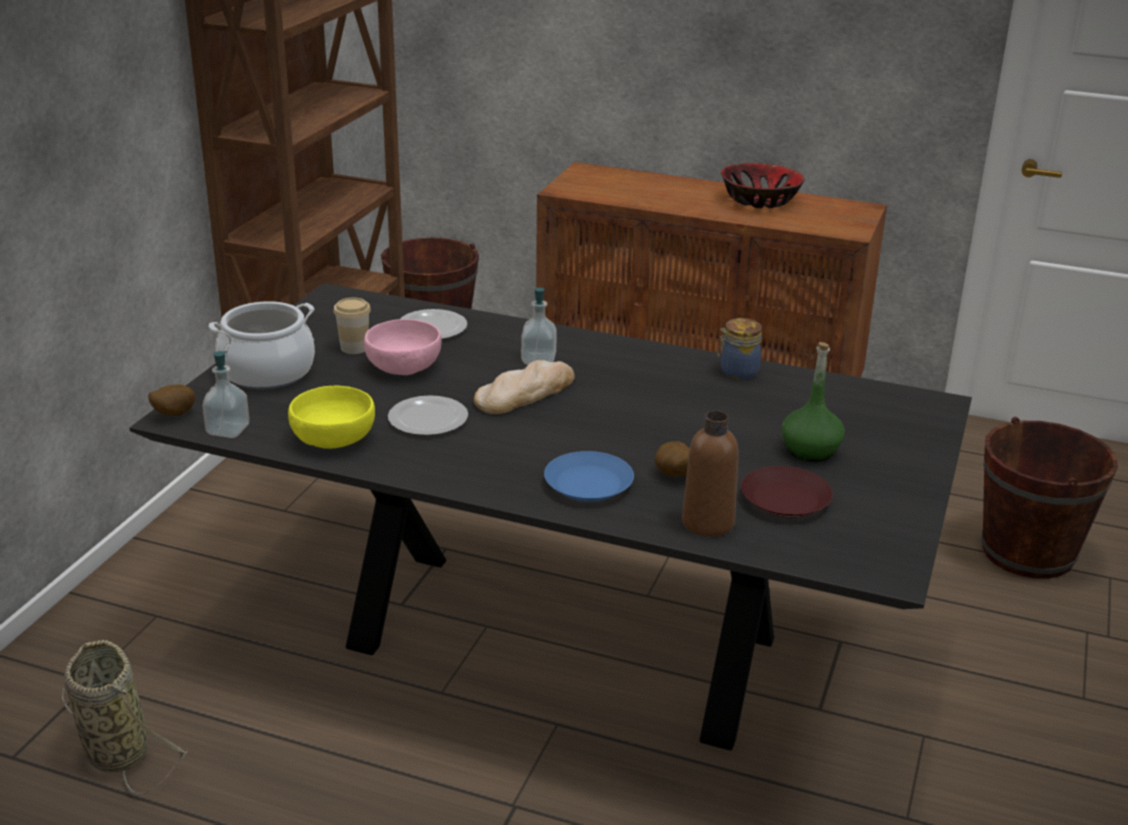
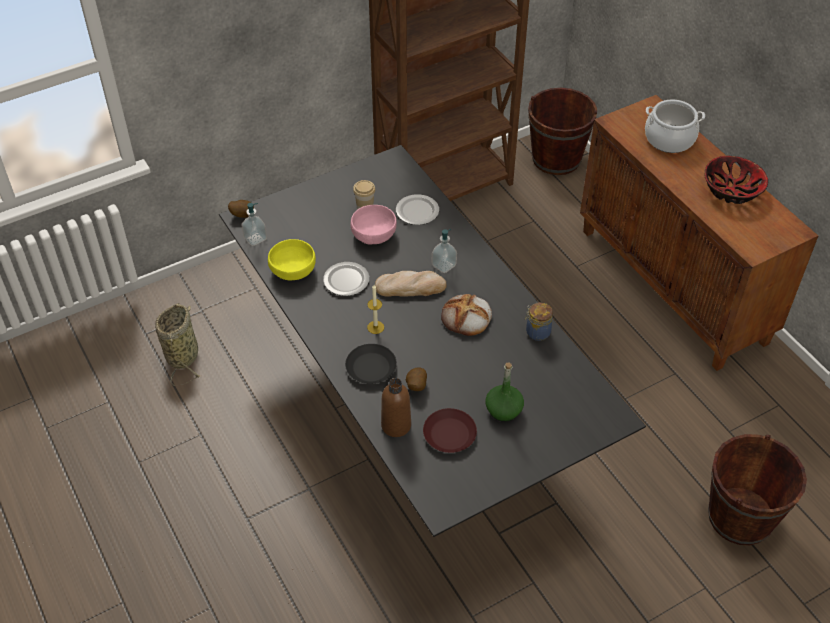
camera: 40 degrees right, 20 degrees up
cooking pot [209,301,315,389] -> cooking pot moved to [645,100,705,153]
blue plate [544,451,634,502] -> black plate [345,344,397,384]
none -> candle [367,285,384,334]
none -> bread [441,294,492,336]

